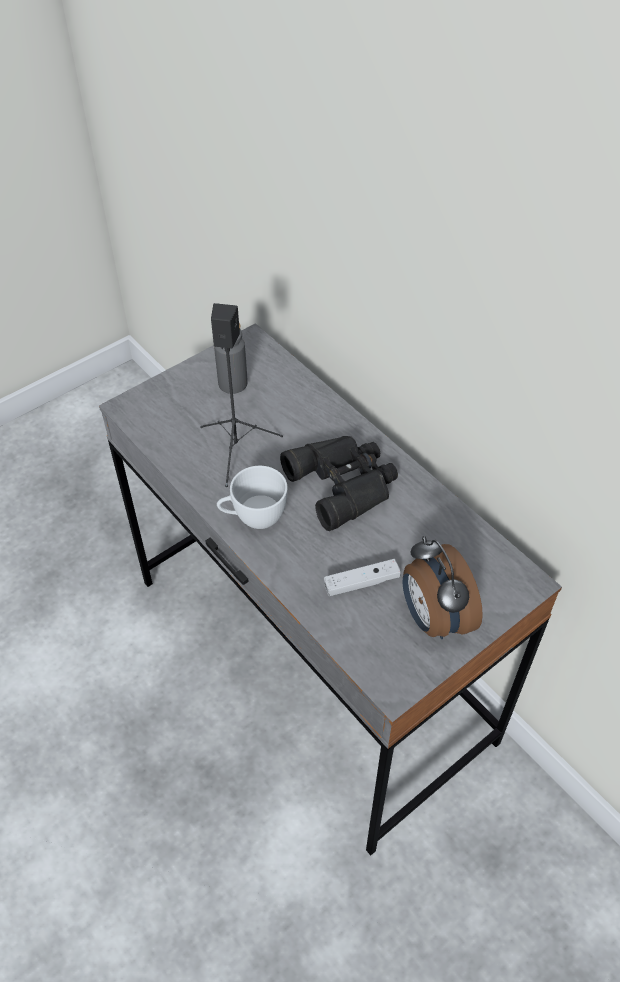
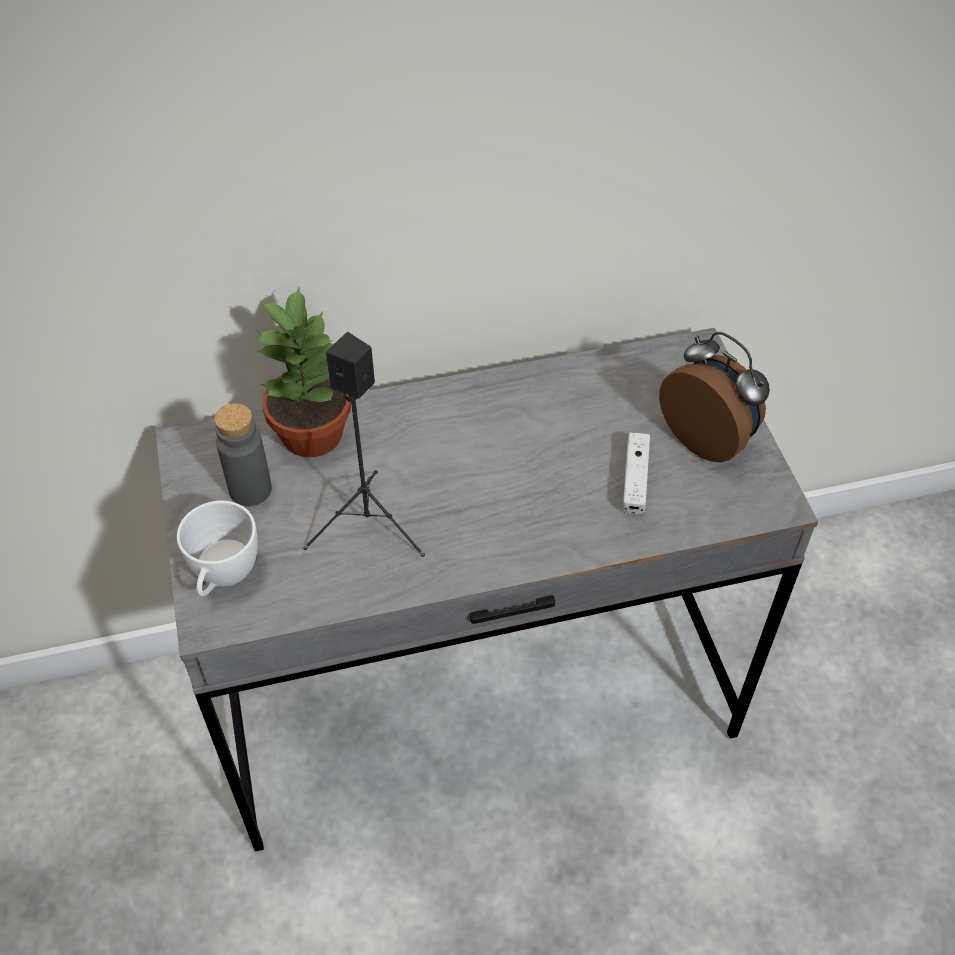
camera: 65 degrees left, 0 degrees up
white cup [217,466,288,529] -> white cup moved to [177,501,258,596]
black binoculars [280,436,398,531] -> none
alarm clock [403,536,483,639] -> alarm clock turned 135 degrees counterclockwise [659,332,770,463]
none -> potted plant [256,287,351,457]

